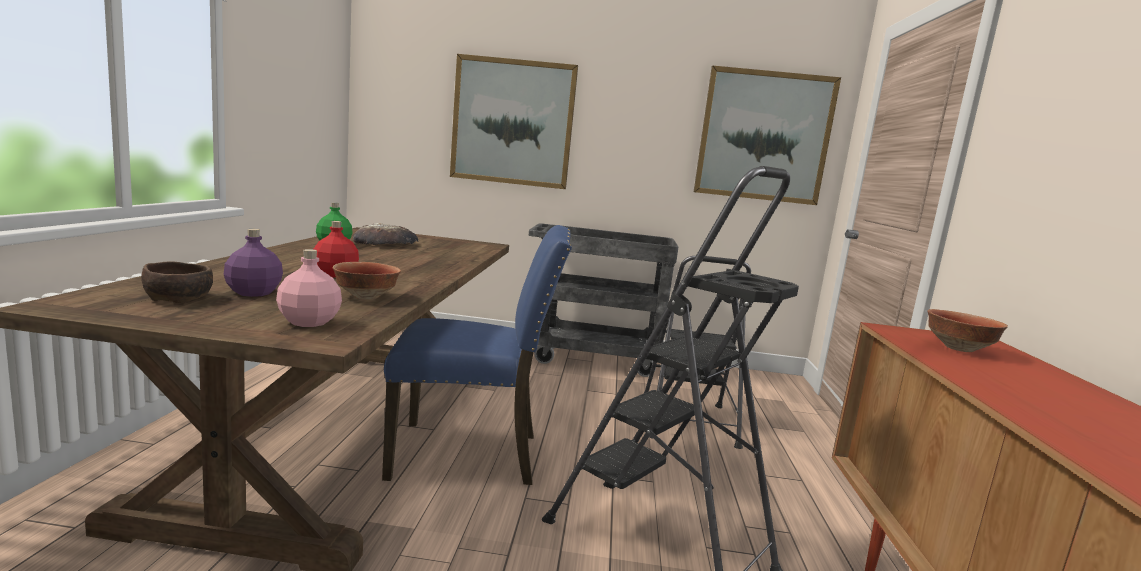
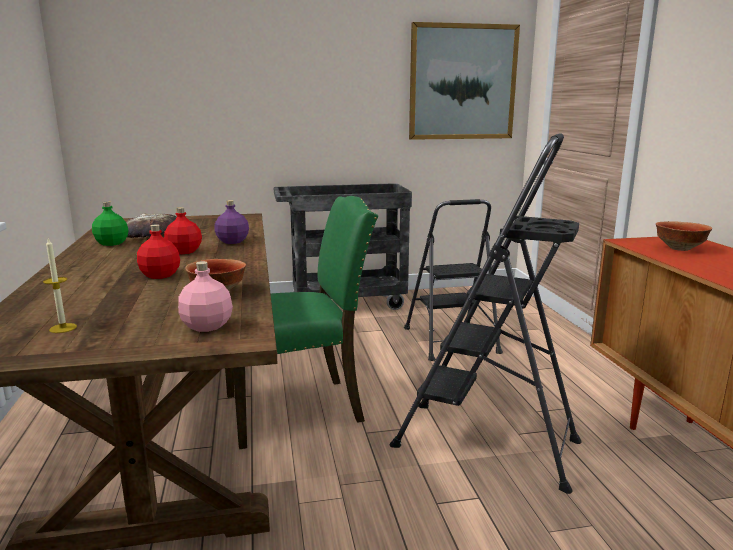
camera: 15 degrees left, 5 degrees up
brown bowl [141,261,213,303] -> candle [43,239,77,333]
purple bottle [224,229,283,297] -> purple bottle moved to [214,200,249,244]
blue chair [382,225,572,485] -> green chair [225,196,378,449]
picture [450,54,578,189] -> none
none -> red bottle [164,207,202,254]

